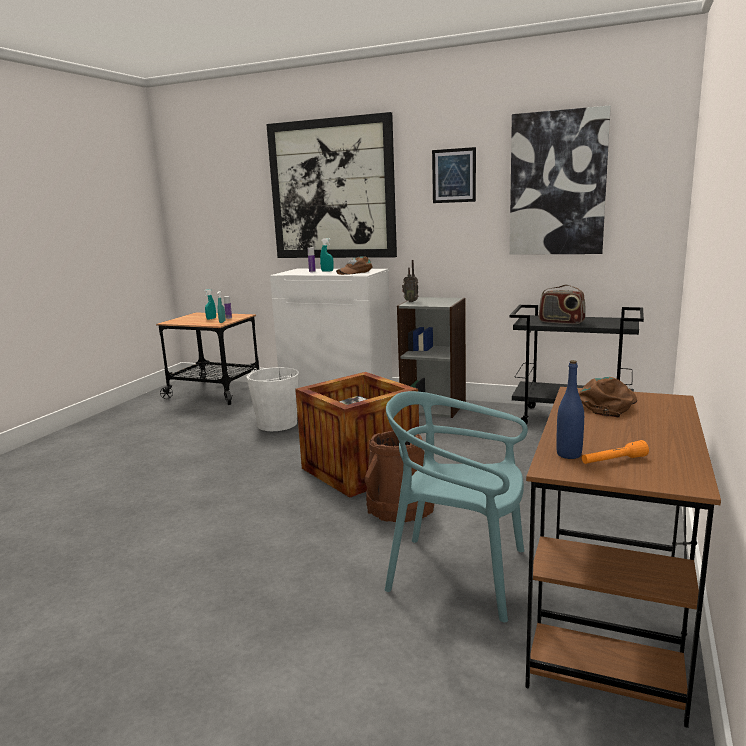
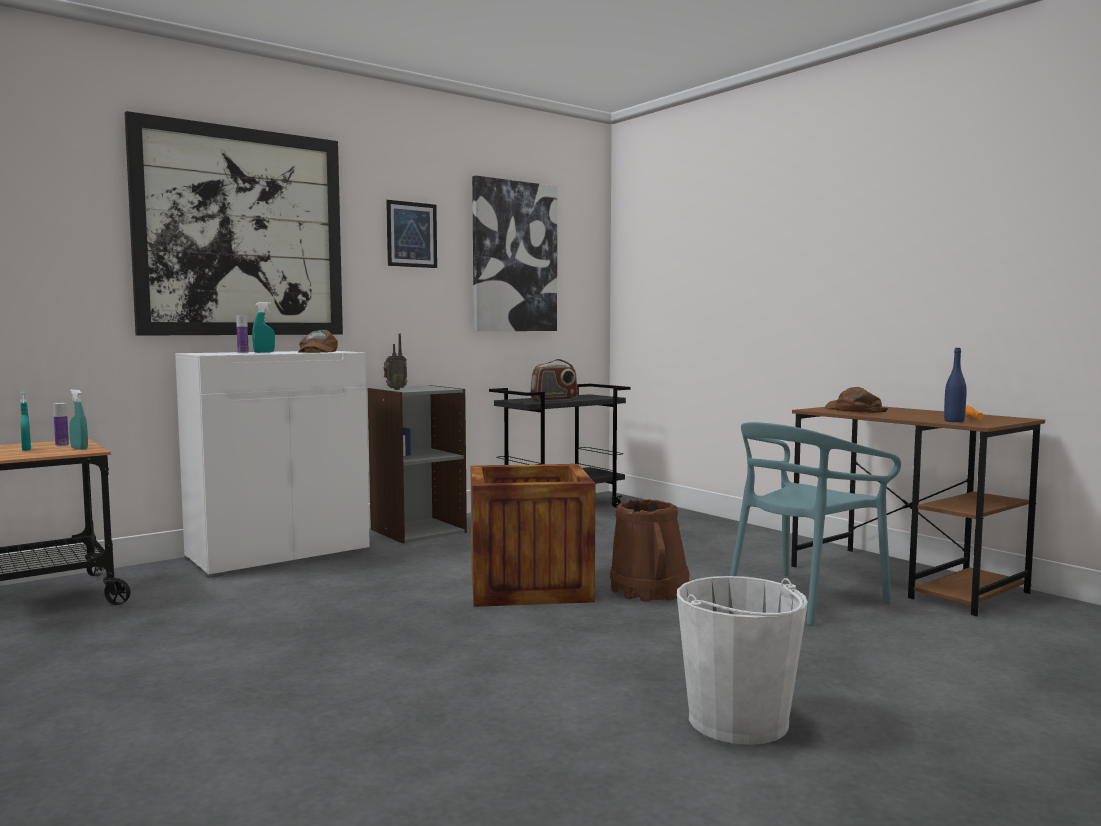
camera: 60 degrees left, 10 degrees down
white bucket [247,367,299,431] -> white bucket moved to [677,576,808,745]

